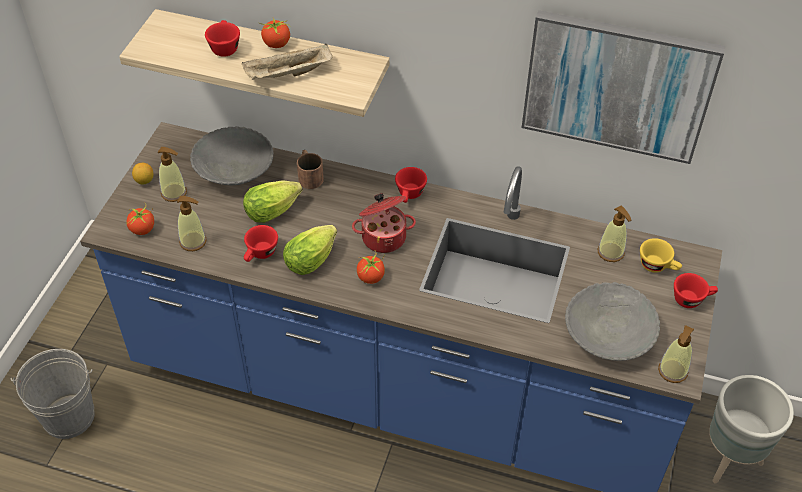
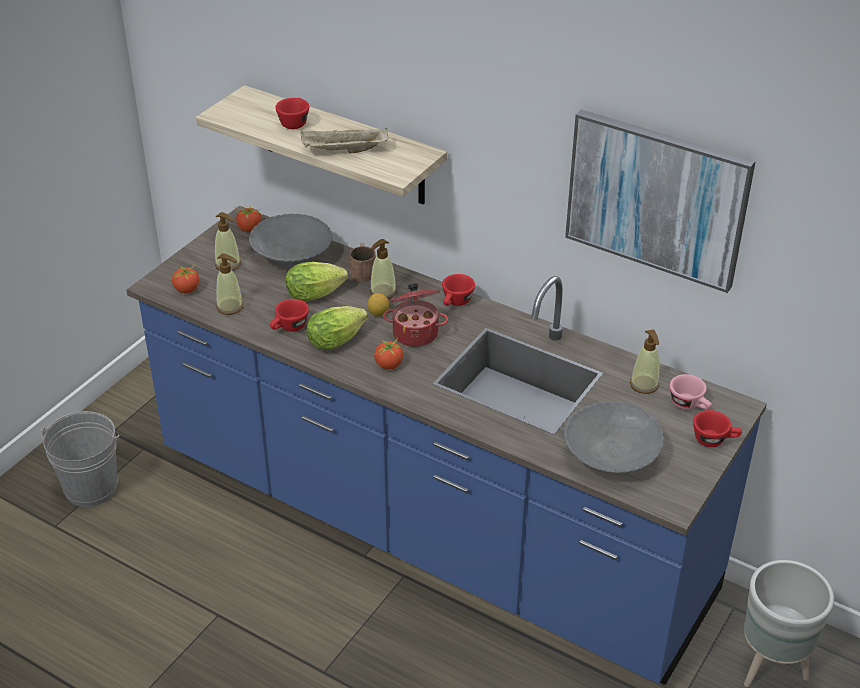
camera: 15 degrees right, 10 degrees down
lemon [132,163,153,185] -> lemon moved to [367,293,389,316]
tomato [258,18,290,48] -> tomato moved to [235,206,262,232]
yellow cup [640,238,682,273] -> pink cup [670,374,712,410]
soap dispenser [658,325,694,383] -> soap dispenser moved to [370,239,397,299]

